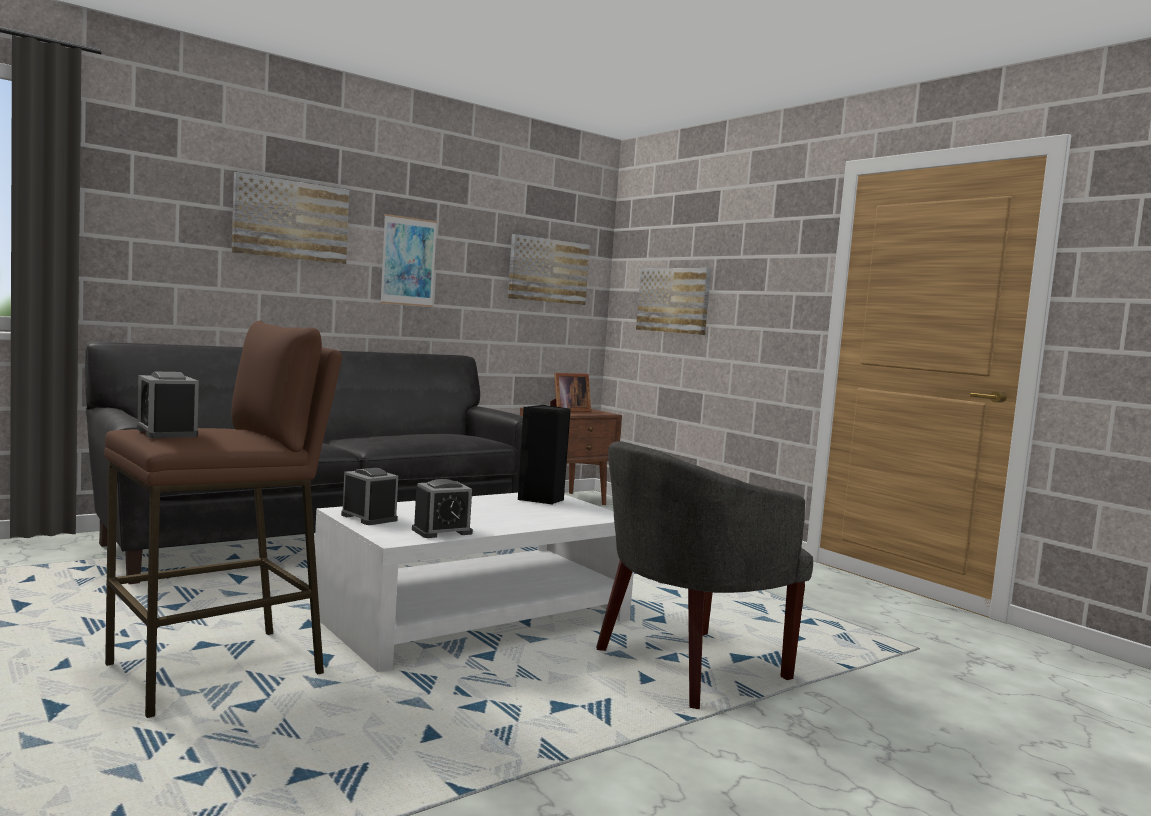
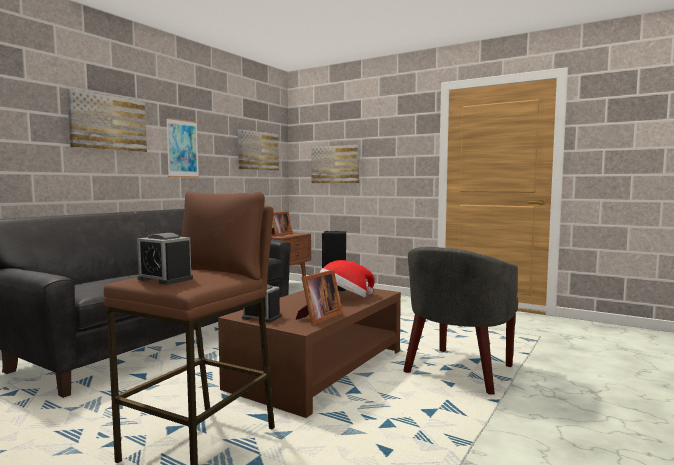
camera: 20 degrees left, 0 degrees up
white coffee table [315,493,634,672] -> brown coffee table [218,288,401,418]
alarm clock [412,479,473,538] -> picture frame [296,270,343,325]
none -> hat [319,260,375,298]

